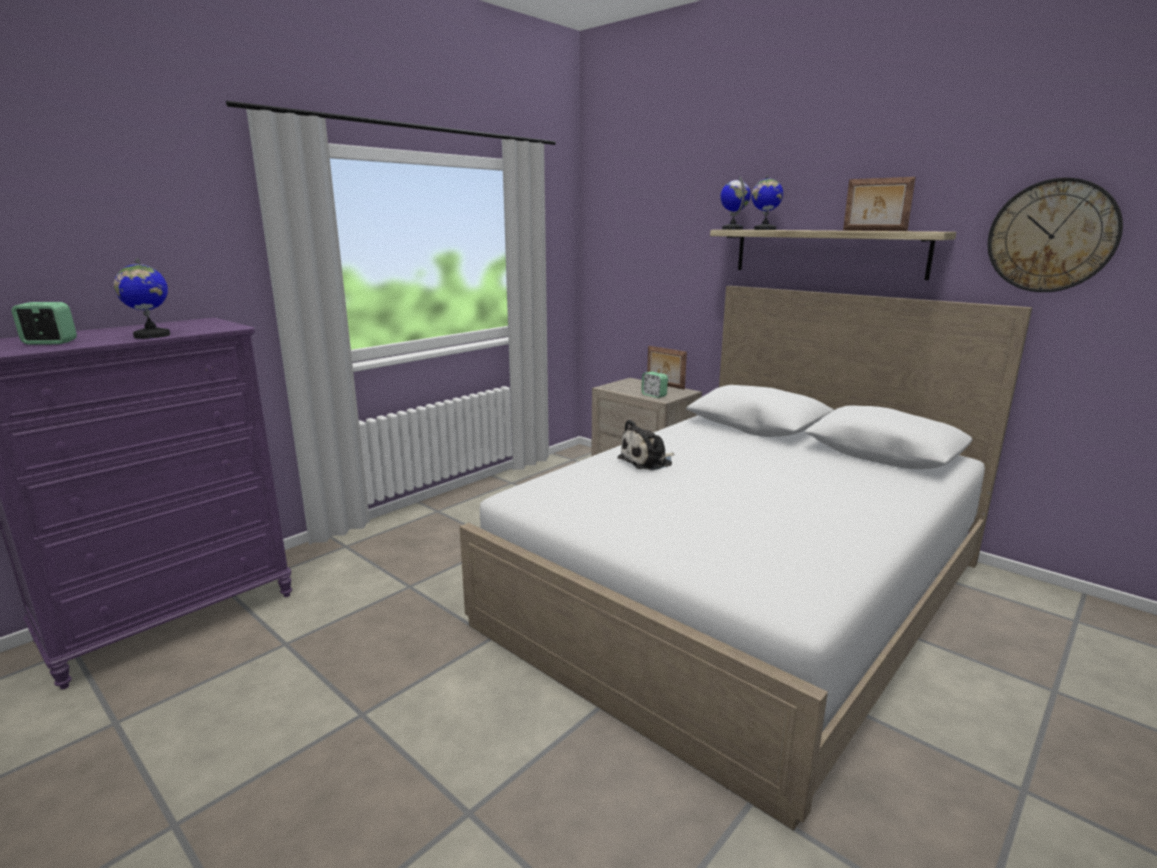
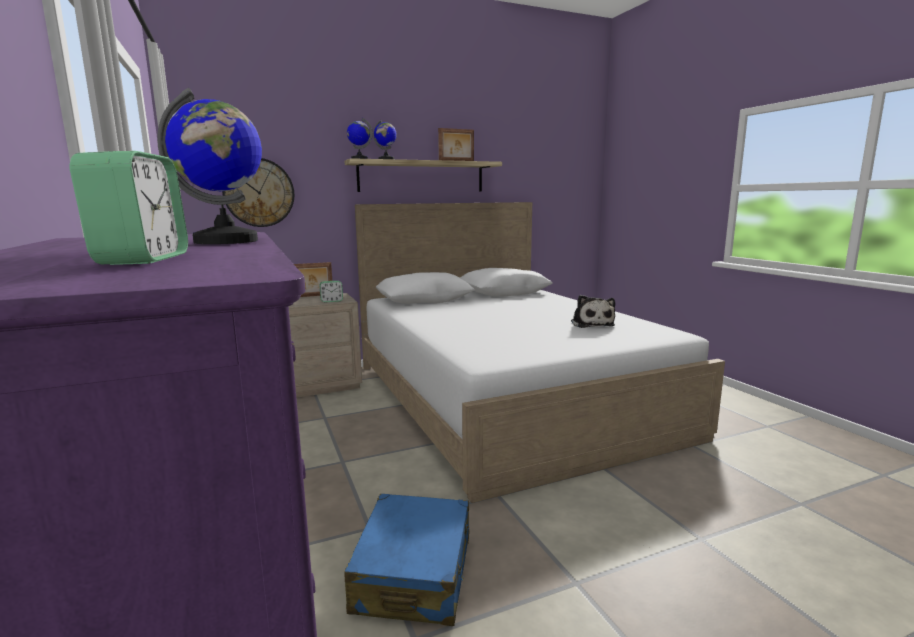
camera: 65 degrees left, 5 degrees down
alarm clock [12,302,77,345] -> alarm clock turned 150 degrees clockwise [70,151,188,265]
plush toy [617,420,674,470] -> plush toy moved to [571,295,615,328]
wall clock [987,178,1123,292] -> wall clock moved to [222,158,295,227]
none -> blue suitcase [344,494,469,626]

